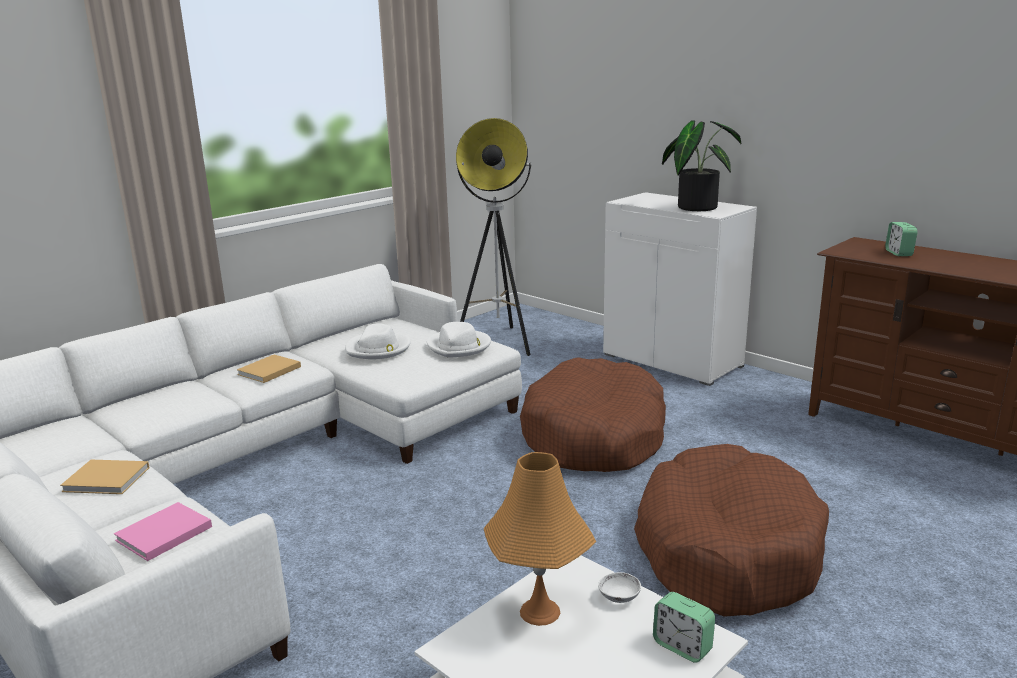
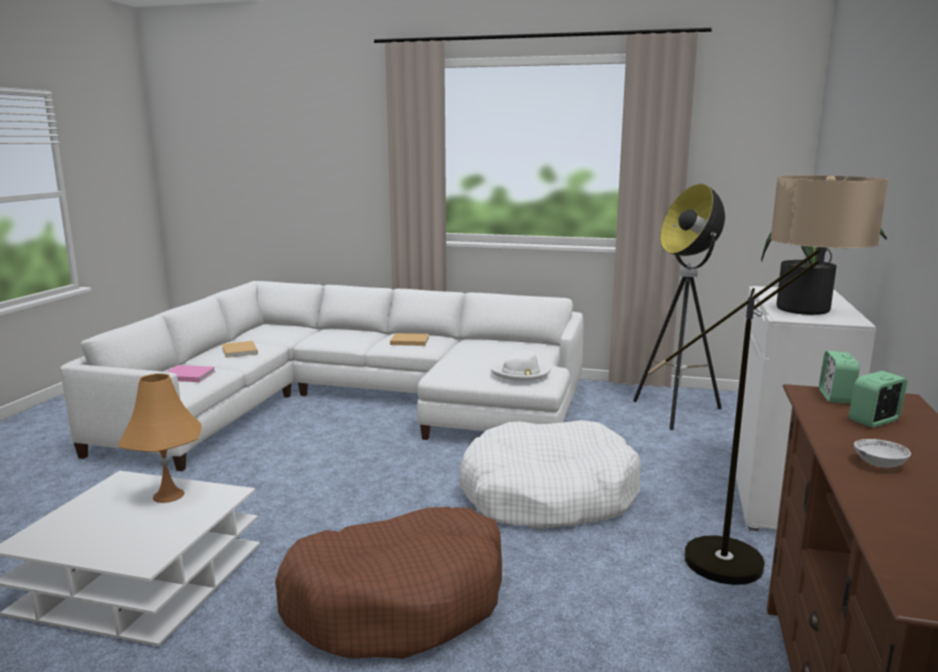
camera: 60 degrees right, 5 degrees down
white hat [345,323,411,359] -> none
brown dog bed [520,357,666,472] -> white dog bed [460,420,641,529]
white bowl [598,572,641,603] -> white bowl moved to [854,439,911,468]
alarm clock [653,592,715,663] -> alarm clock moved to [819,351,860,404]
none -> floor lamp [647,175,888,585]

